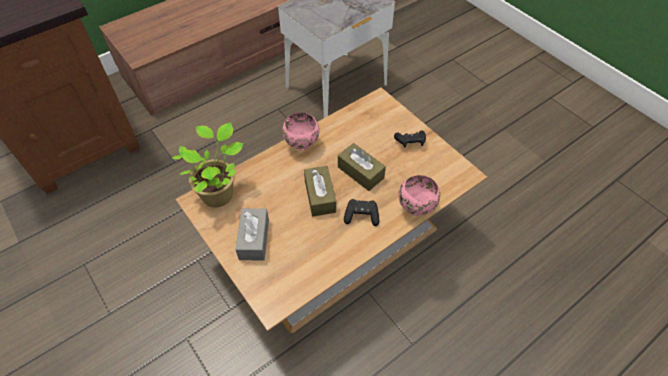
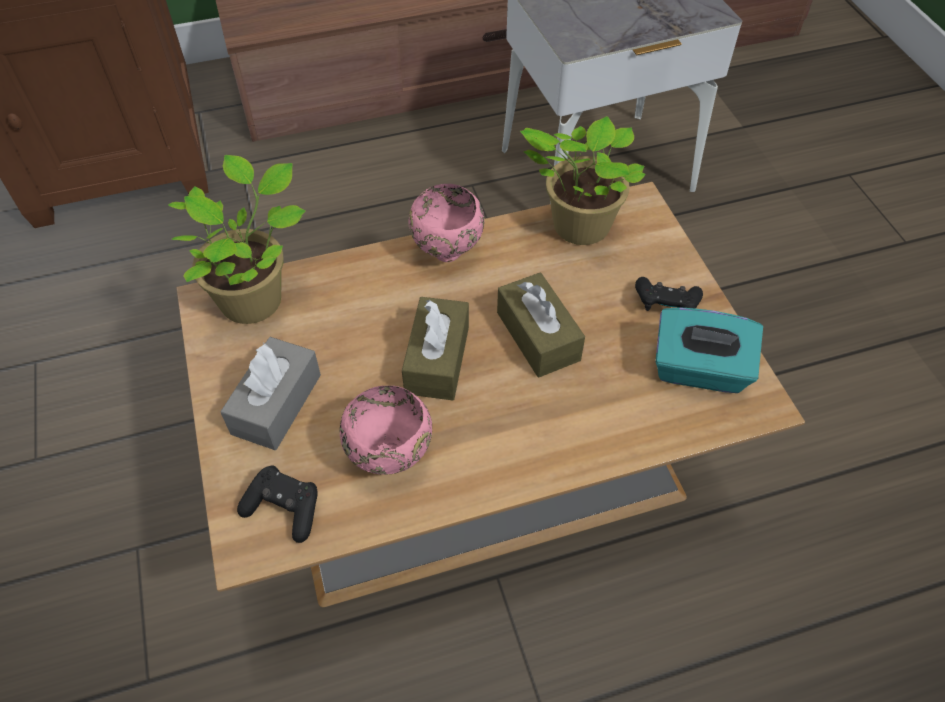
camera: 20 degrees right, 0 degrees up
black game controller [344,199,379,226] -> black game controller moved to [237,466,318,543]
pink bowl [399,175,440,216] -> pink bowl moved to [340,386,432,475]
none -> potted plant [520,116,646,245]
none -> turquoise tissue box [655,307,763,393]

